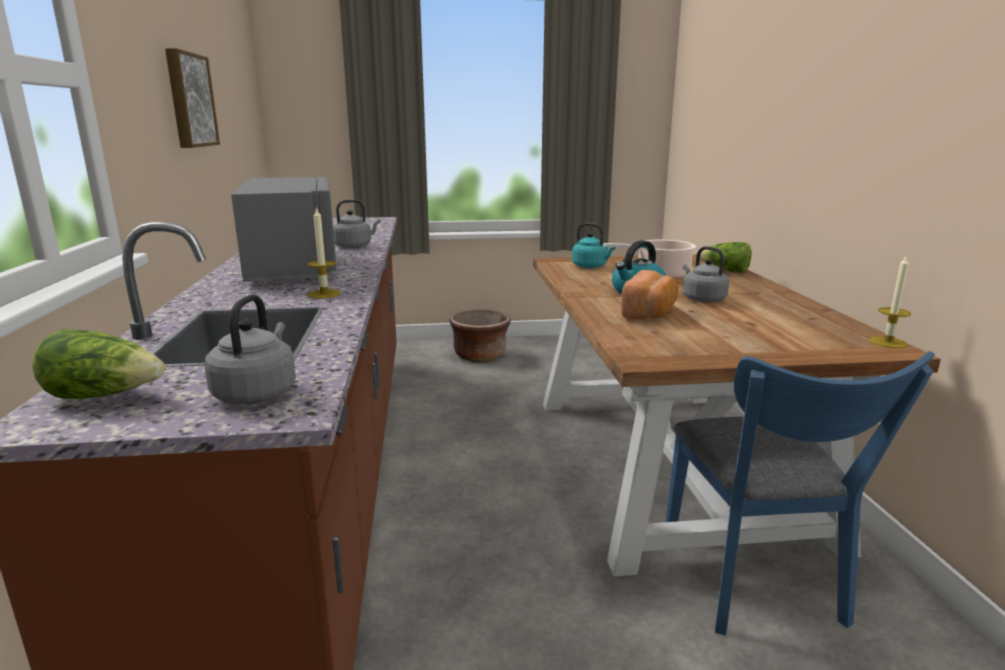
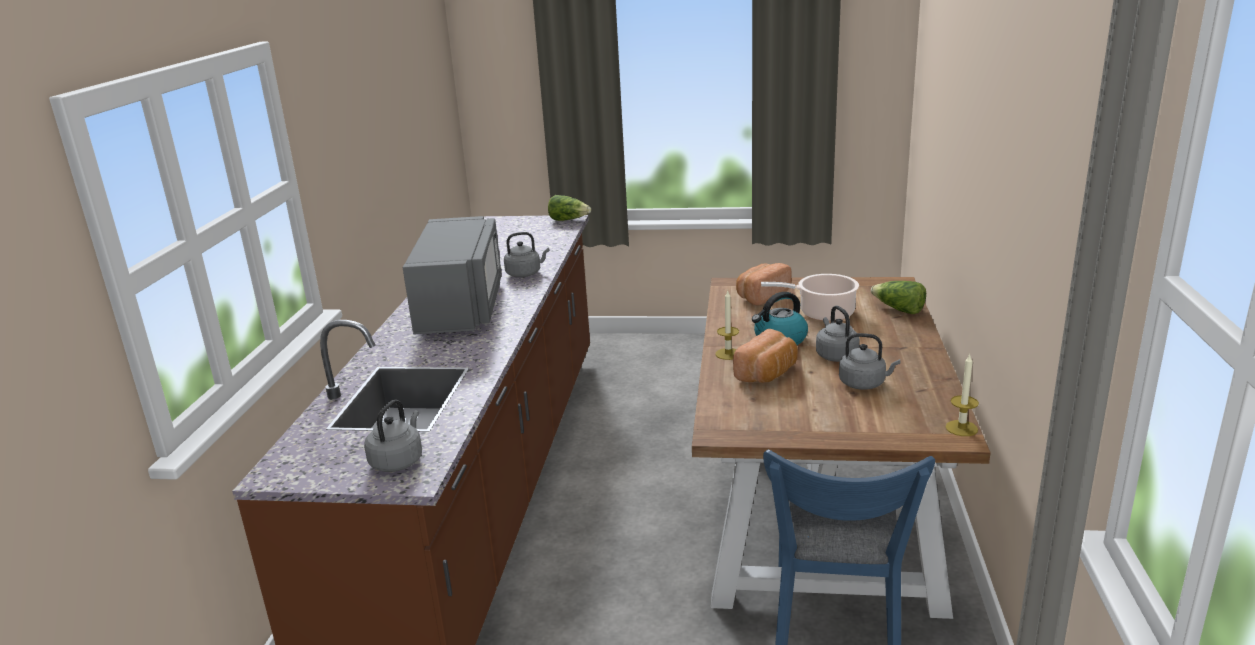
camera: 15 degrees right, 5 degrees up
lettuce [32,329,165,399] -> lettuce moved to [548,195,591,221]
picture [165,48,220,148] -> none
candle [307,207,341,298] -> candle moved to [715,290,739,360]
brown planter [449,310,511,362] -> none
turquoise kettle [572,223,616,268] -> bread [736,263,791,305]
none -> grey kettle [839,333,900,390]

